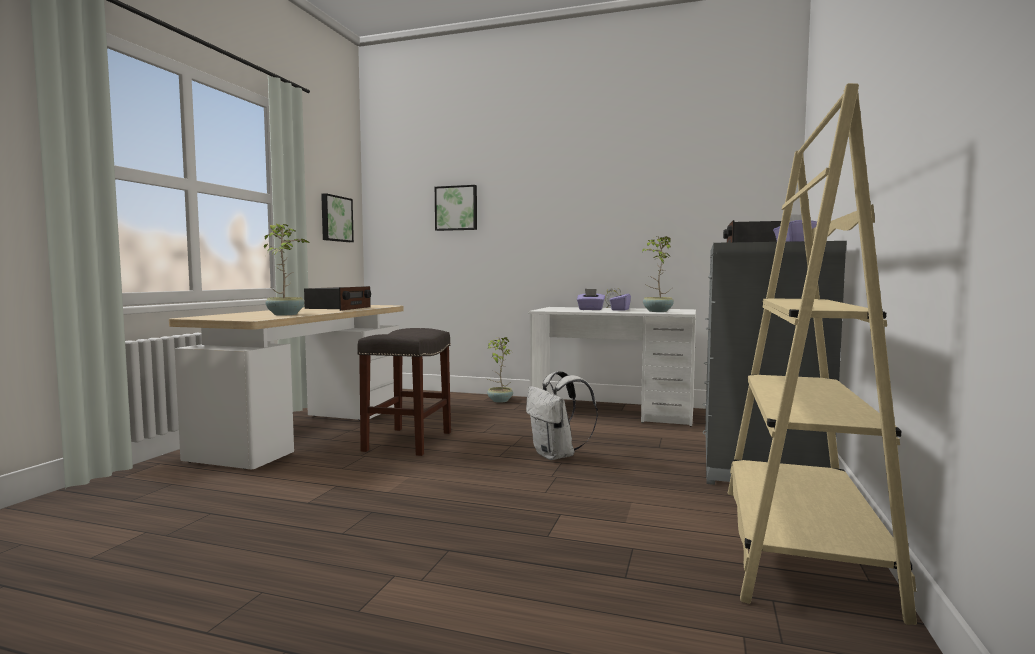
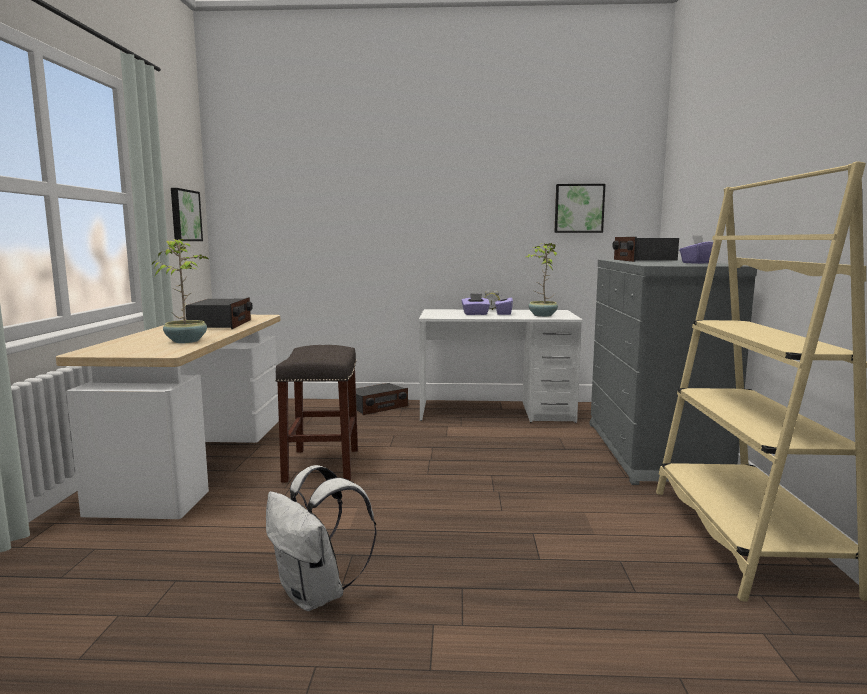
camera: 15 degrees left, 5 degrees up
picture [435,185,477,231] -> picture moved to [554,184,606,233]
potted plant [487,337,513,403] -> radio [348,383,408,415]
white backpack [526,371,598,460] -> white backpack moved to [266,465,376,611]

